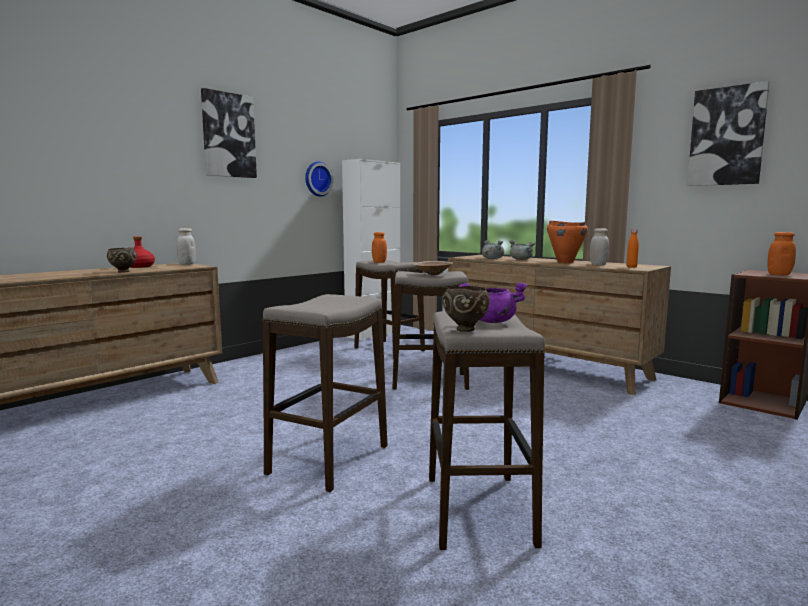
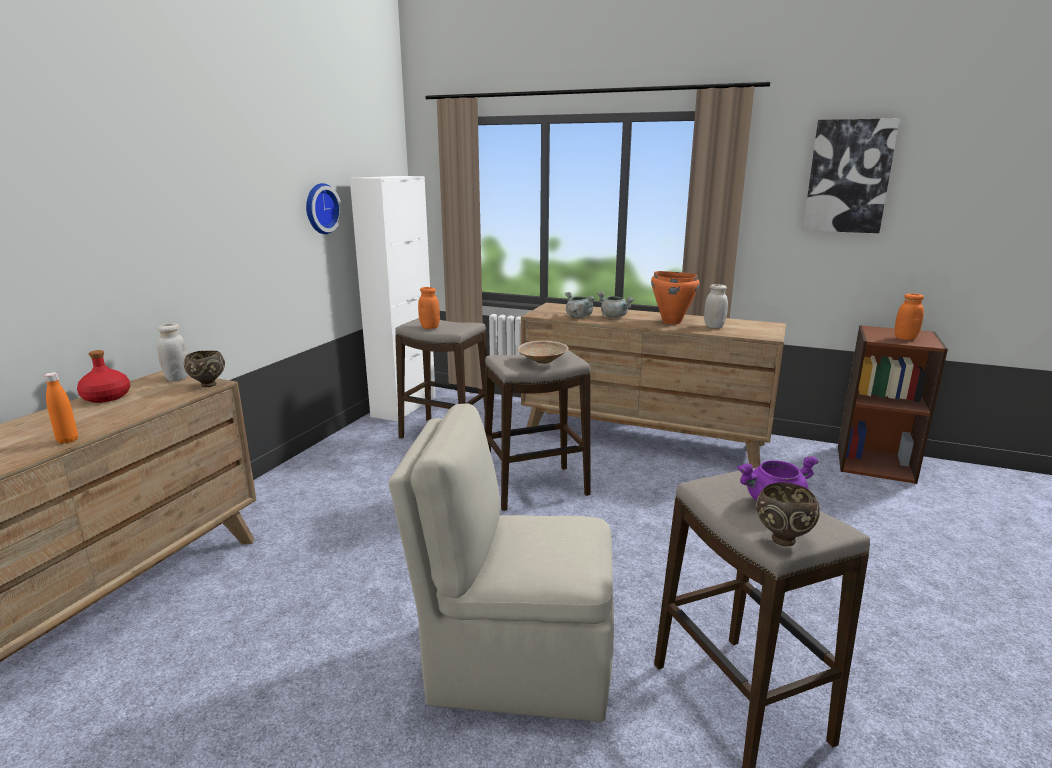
camera: 20 degrees left, 10 degrees up
brown bowl [107,247,137,273] -> brown bowl moved to [184,351,225,387]
picture [201,88,257,178] -> none
stool [263,294,388,492] -> beige chair [388,403,614,722]
orange bottle [626,229,639,268] -> orange bottle moved to [44,372,78,444]

